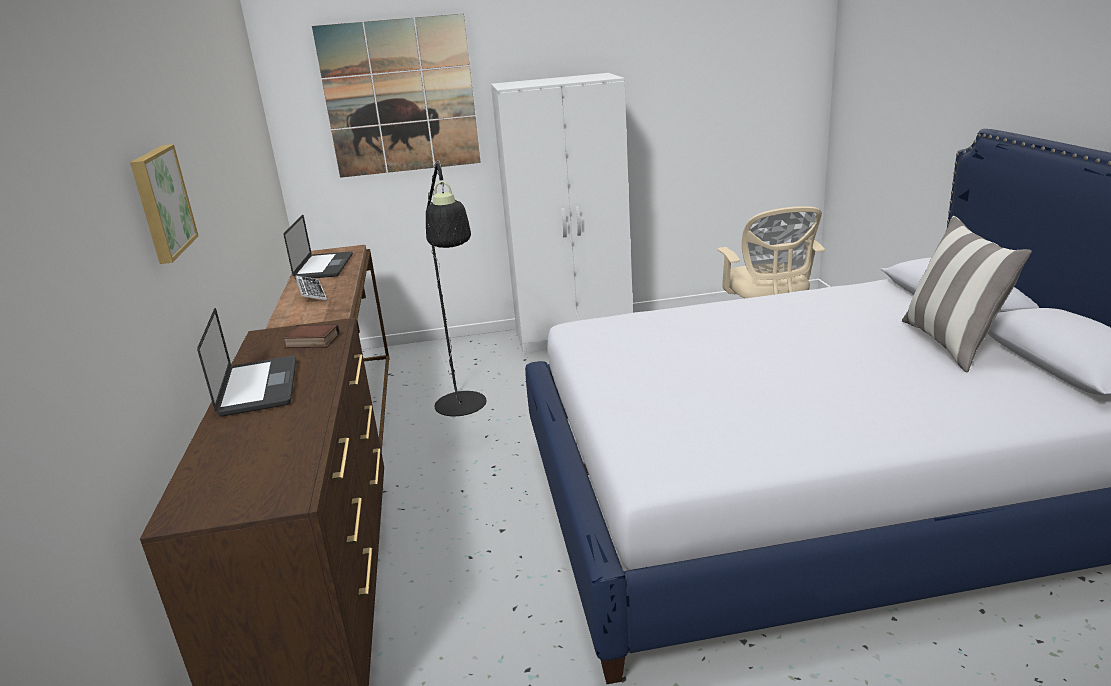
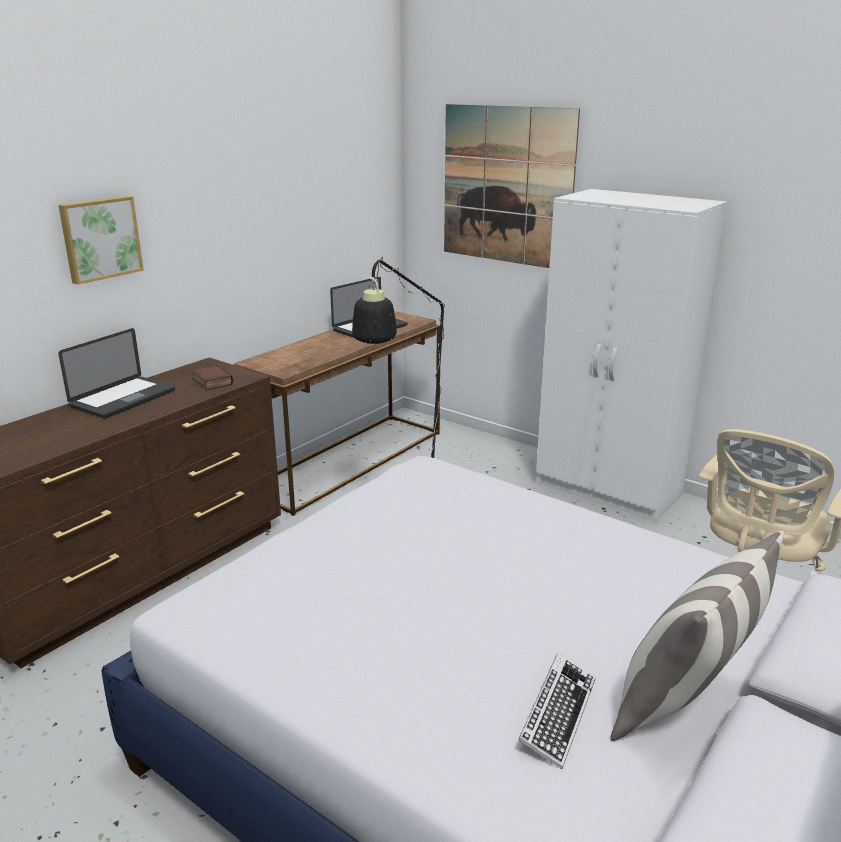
camera: 45 degrees right, 0 degrees up
keyboard [295,276,327,300] -> keyboard moved to [518,653,595,769]

